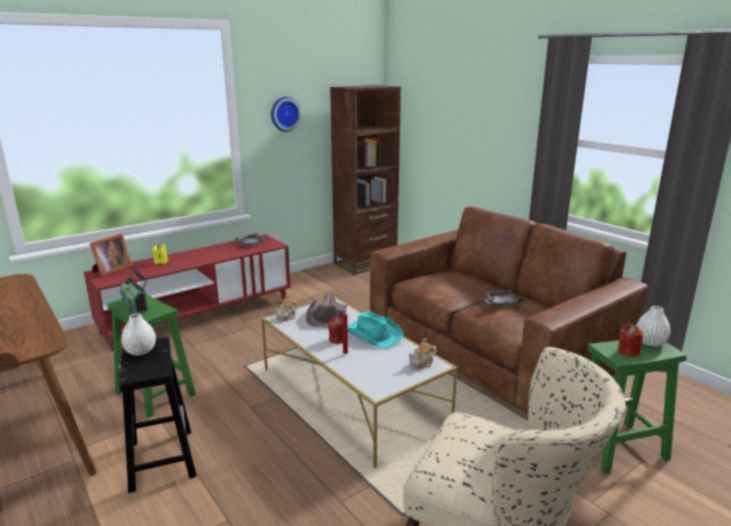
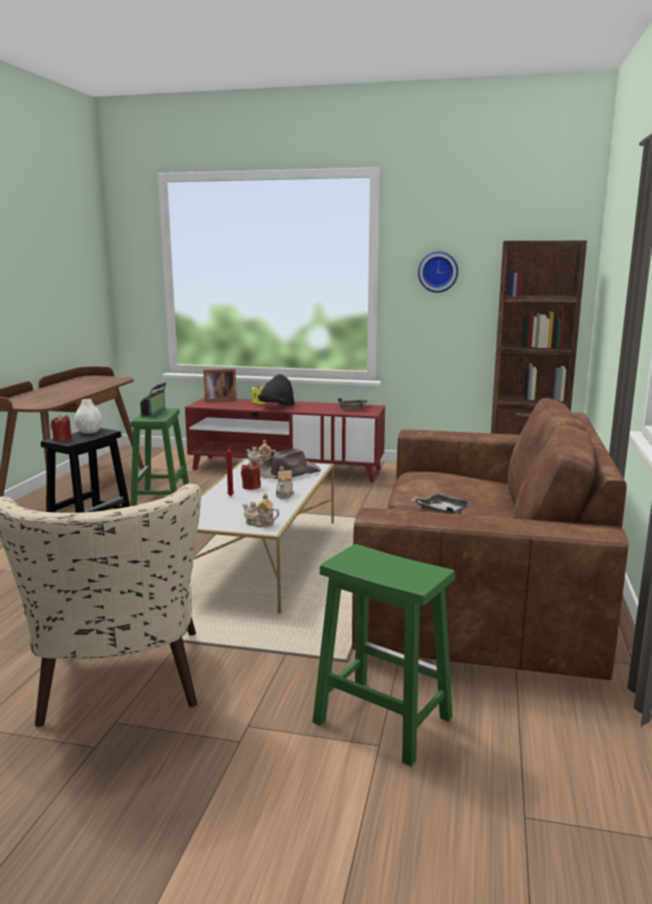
camera: 50 degrees right, 5 degrees down
turquoise hat [348,311,403,349] -> teapot [276,466,294,498]
red candle [618,324,643,357] -> red candle moved to [51,414,72,442]
white vase [636,306,670,347] -> none
none -> black hat [258,374,295,406]

